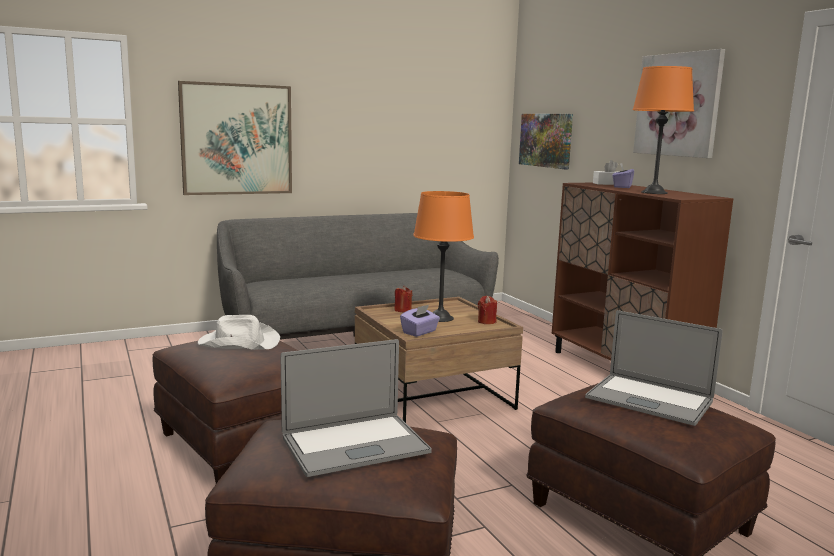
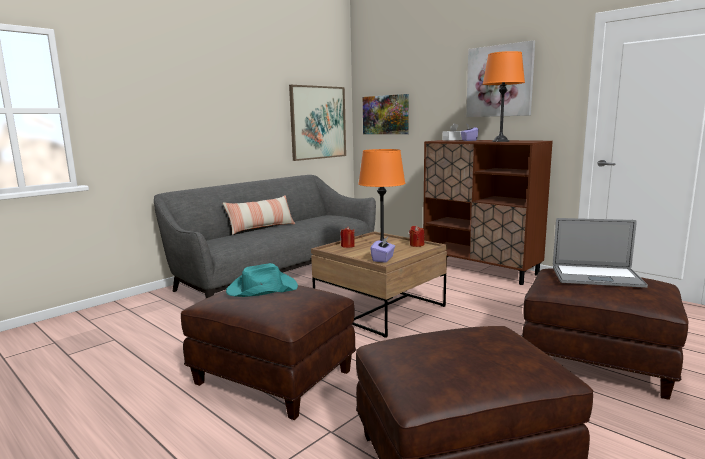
camera: 20 degrees left, 0 degrees up
picture [178,81,292,195] -> picture moved to [289,85,346,161]
white hat [198,315,280,350] -> turquoise hat [226,263,298,297]
laptop [281,339,432,477] -> none
none -> pillow [223,195,295,235]

